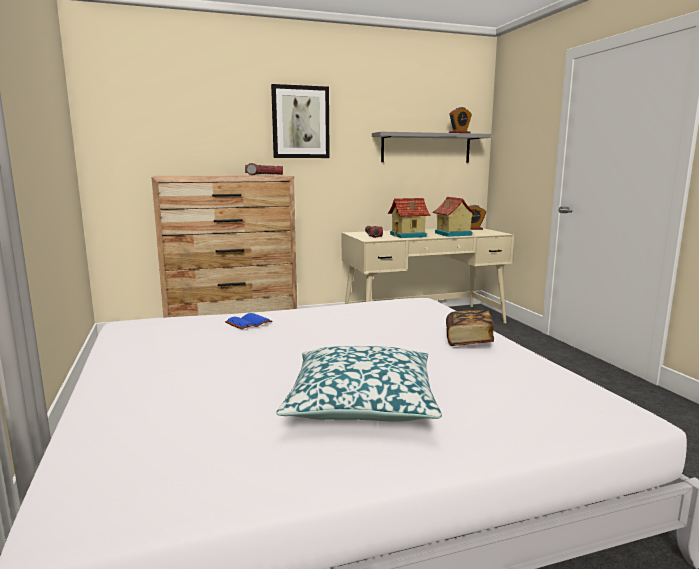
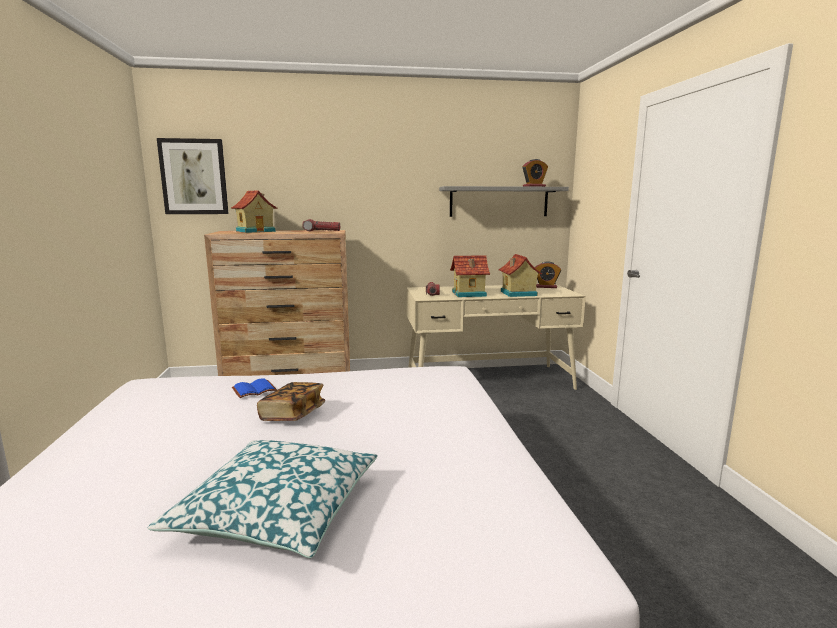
camera: 10 degrees right, 0 degrees up
picture [271,84,330,158] -> picture moved to [157,138,229,214]
book [446,310,494,346] -> book moved to [257,382,325,421]
none -> toy house [231,190,277,233]

